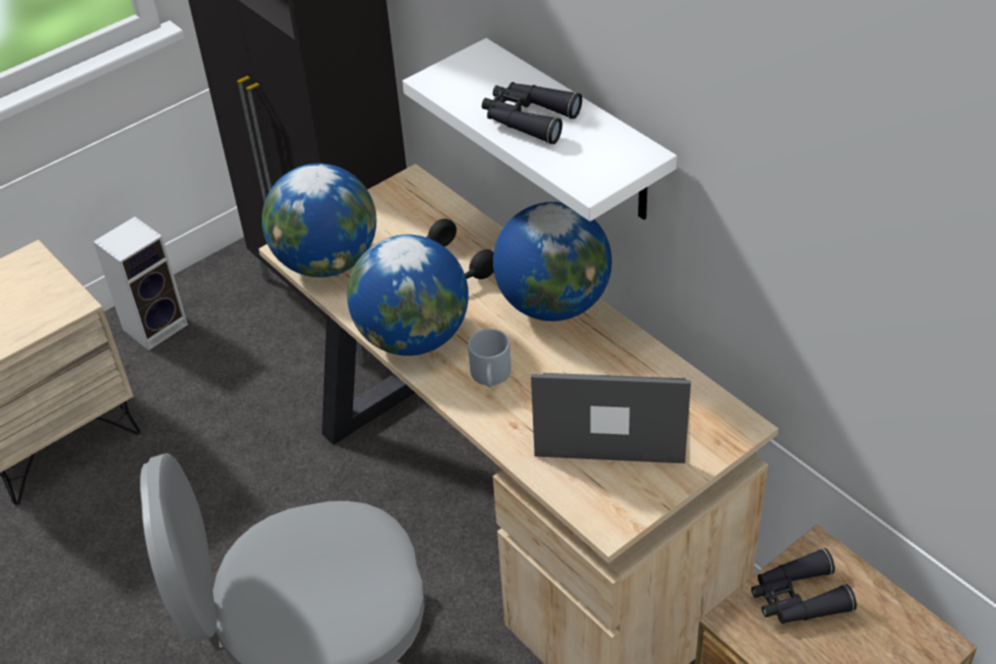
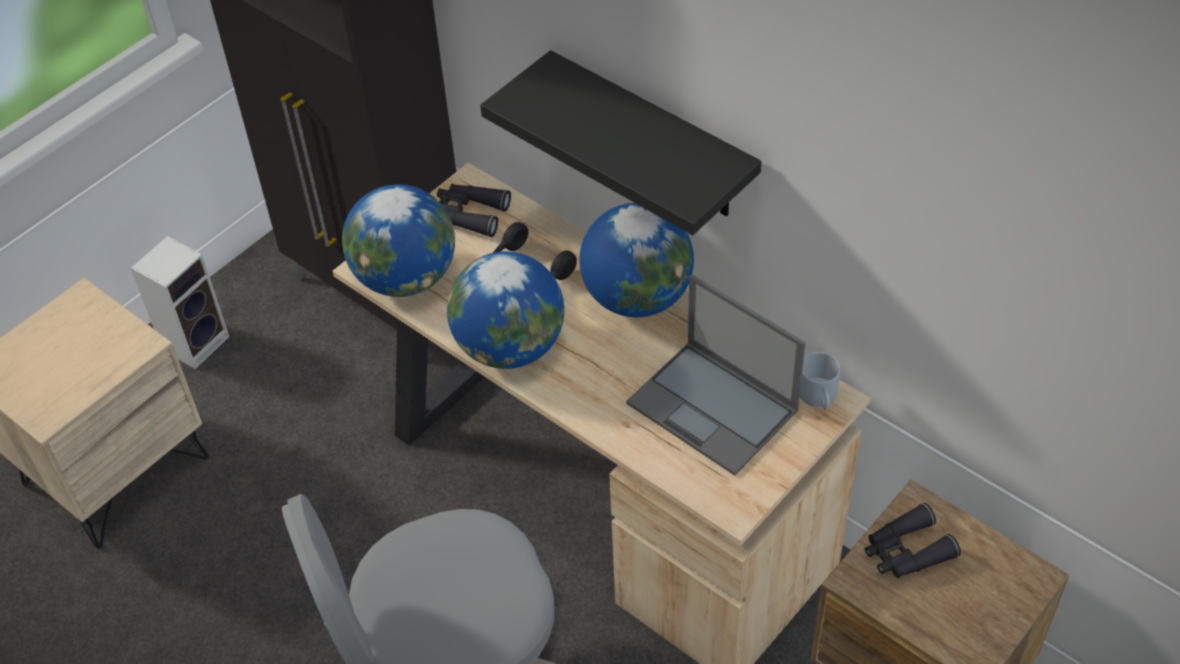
camera: 10 degrees left, 5 degrees up
white shelf [402,38,677,221] -> black shelf [480,50,761,235]
grey mug [468,329,511,387] -> grey mug moved to [800,352,841,410]
black binoculars [482,82,582,144] -> black binoculars moved to [437,184,511,237]
laptop [531,373,691,463] -> laptop turned 135 degrees counterclockwise [626,274,806,475]

